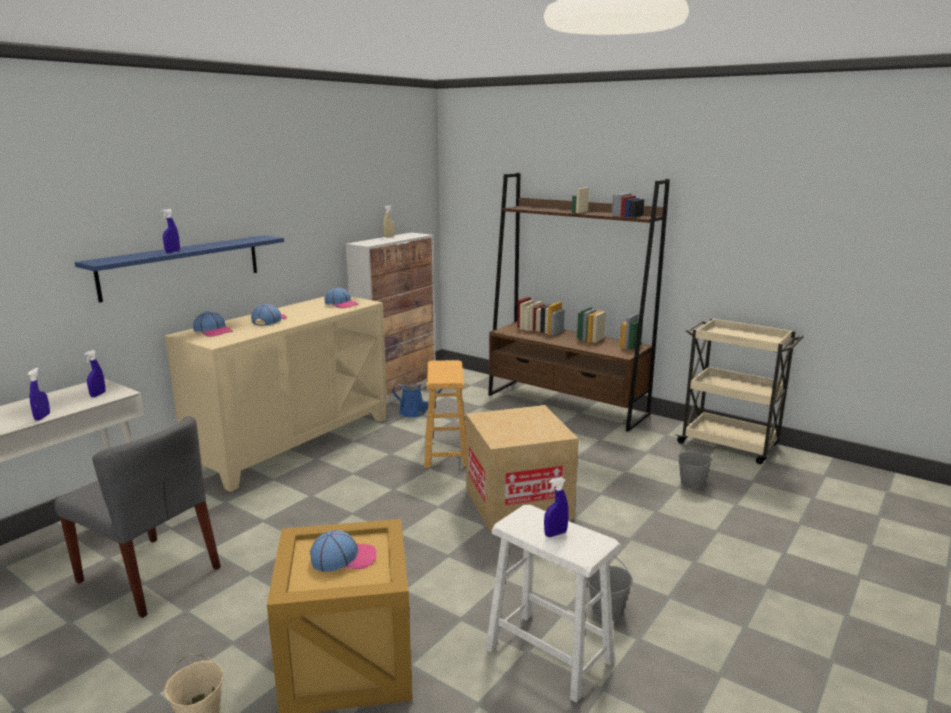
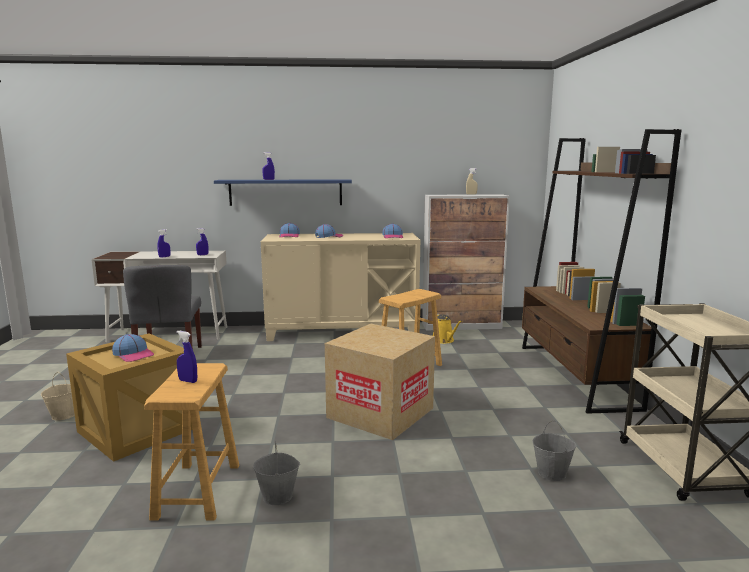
camera: 50 degrees right, 5 degrees down
blue watering can [392,383,442,418] -> yellow watering can [433,314,462,344]
white stool [486,505,621,702] -> brown stool [144,363,240,521]

